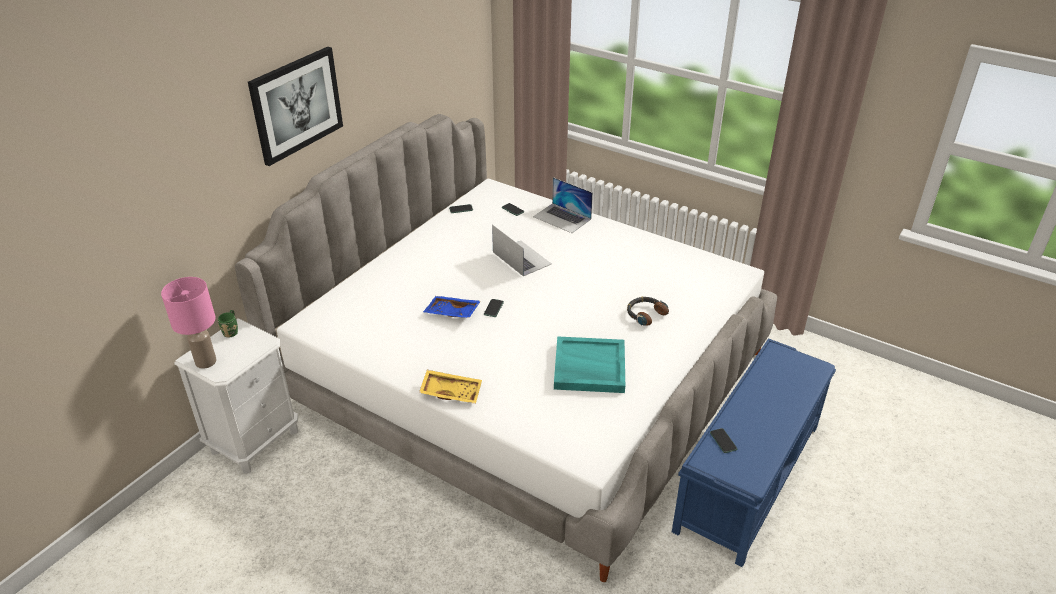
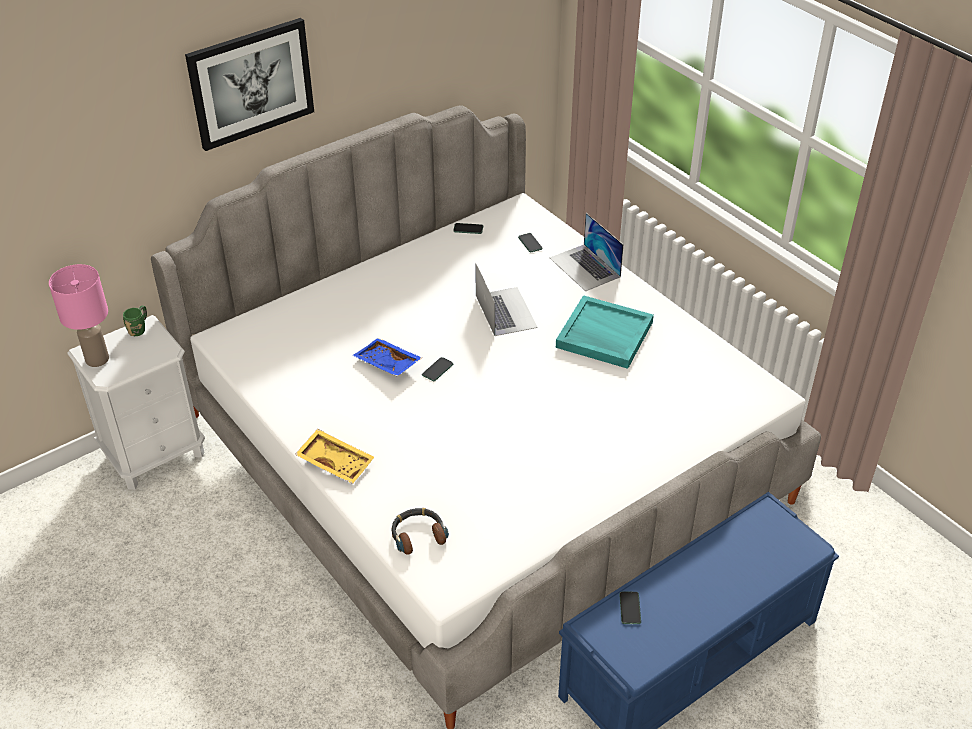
camera: 20 degrees right, 5 degrees up
turquoise tray [554,336,625,393] -> turquoise tray moved to [556,295,654,369]
headphones [627,297,669,326] -> headphones moved to [391,508,449,555]

